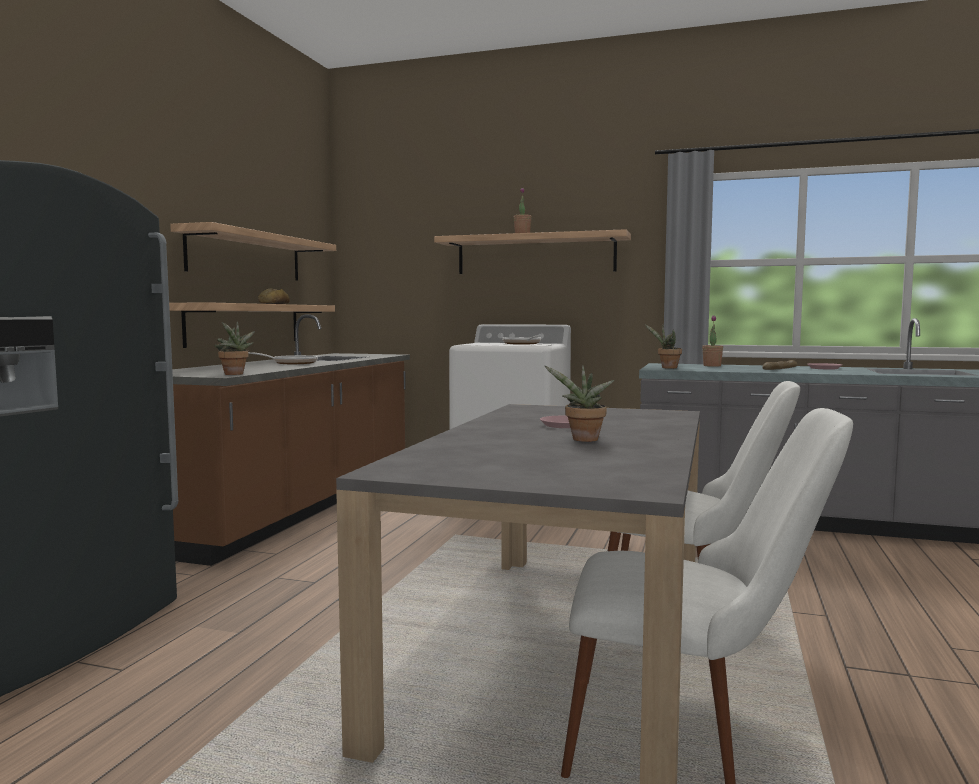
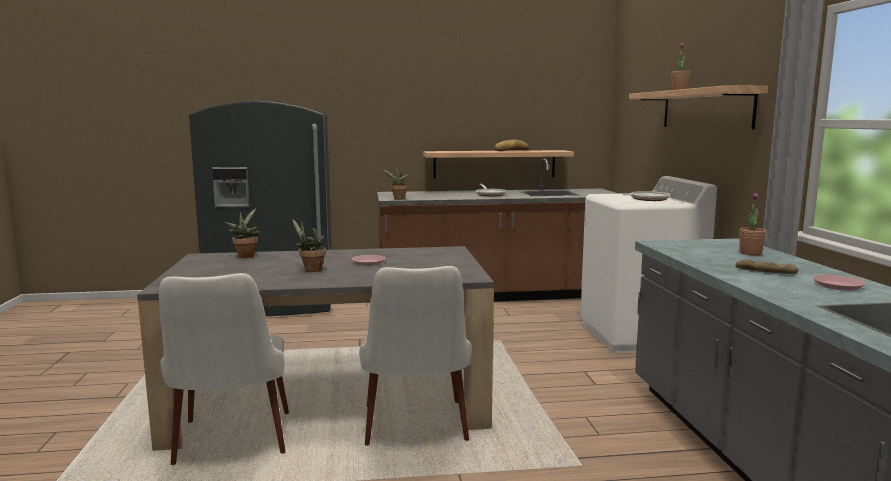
camera: 65 degrees right, 5 degrees up
shelf [170,222,336,281] -> none
potted plant [644,324,682,369] -> potted plant moved to [225,209,260,258]

